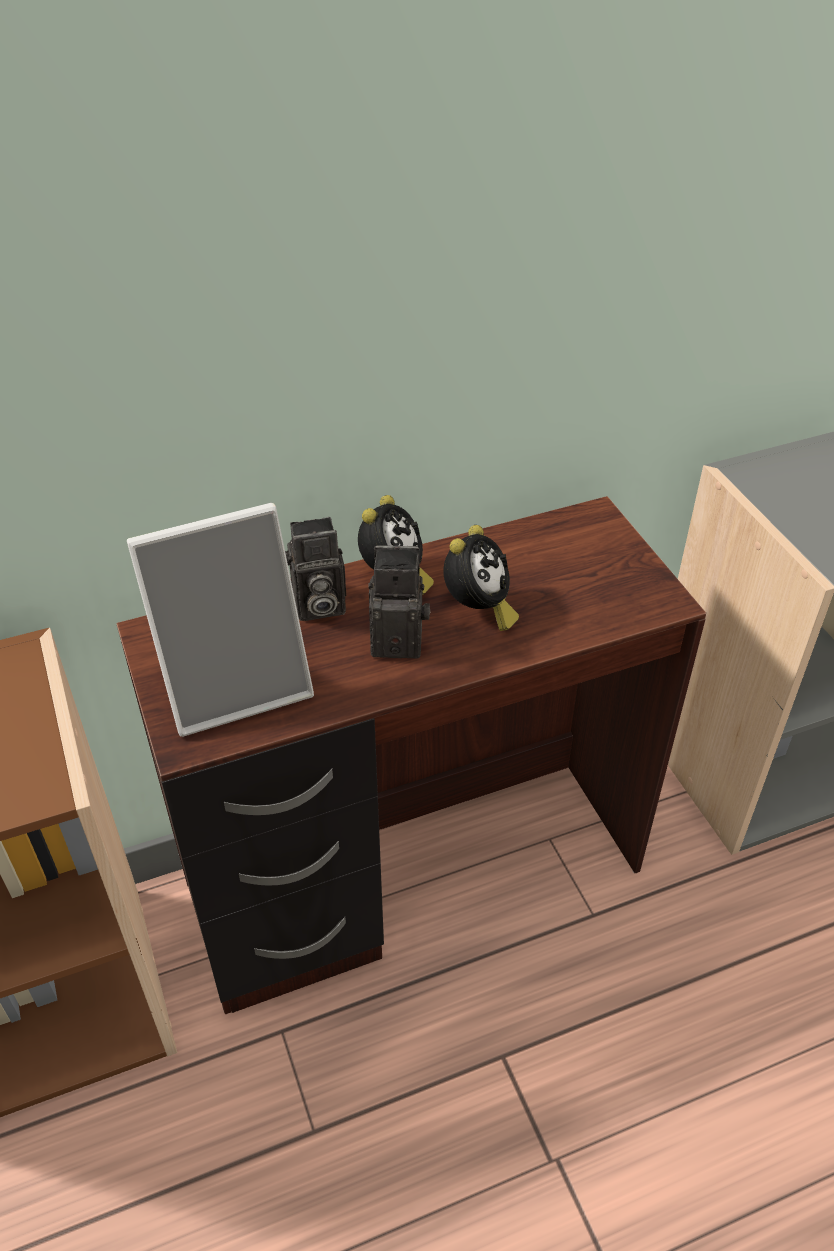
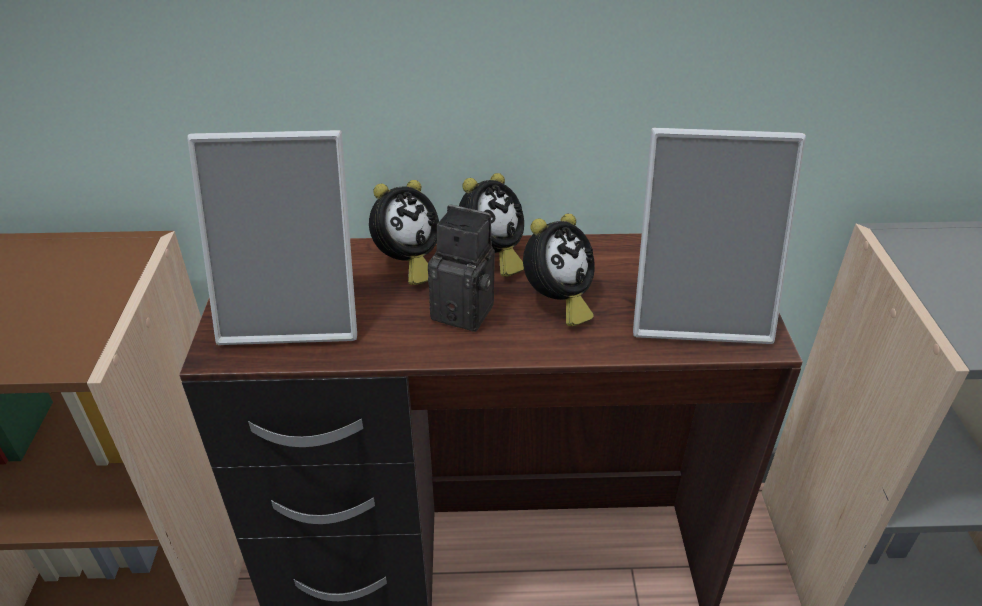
camera: 20 degrees right, 5 degrees down
camera [285,517,346,621] -> alarm clock [369,180,439,285]
none -> picture frame [633,128,806,344]

